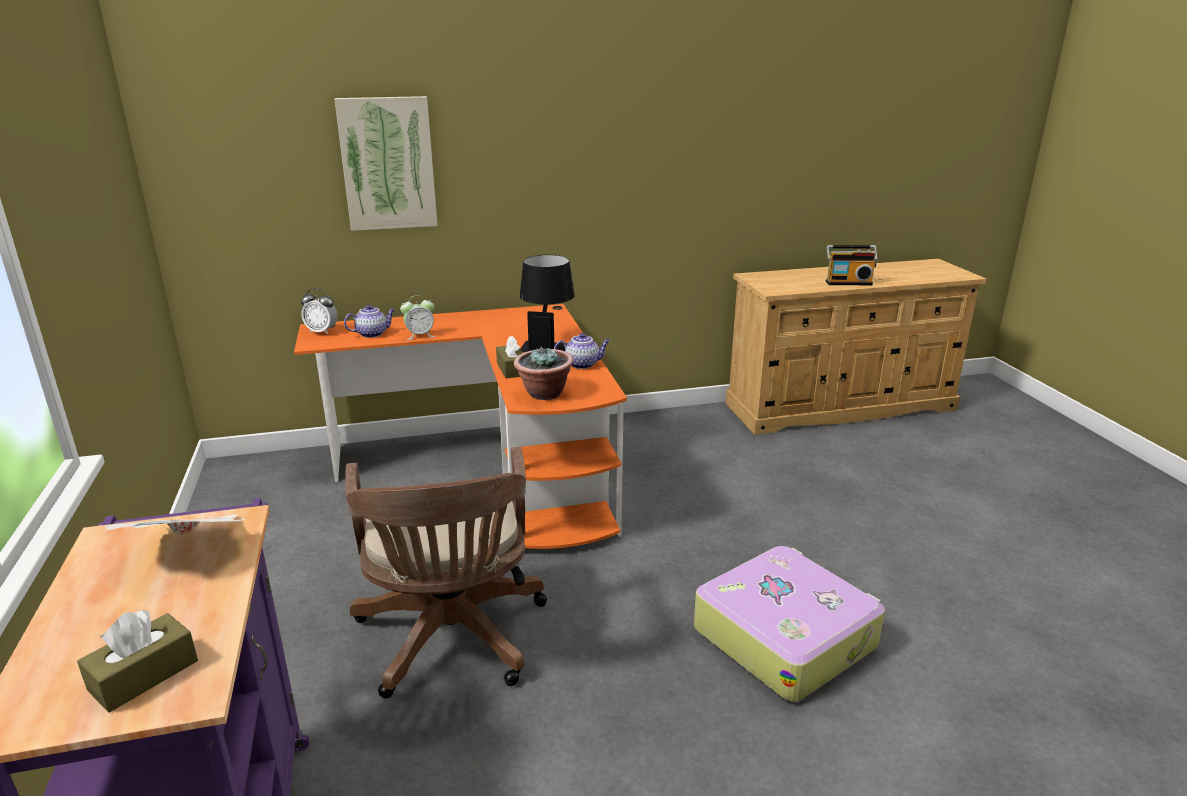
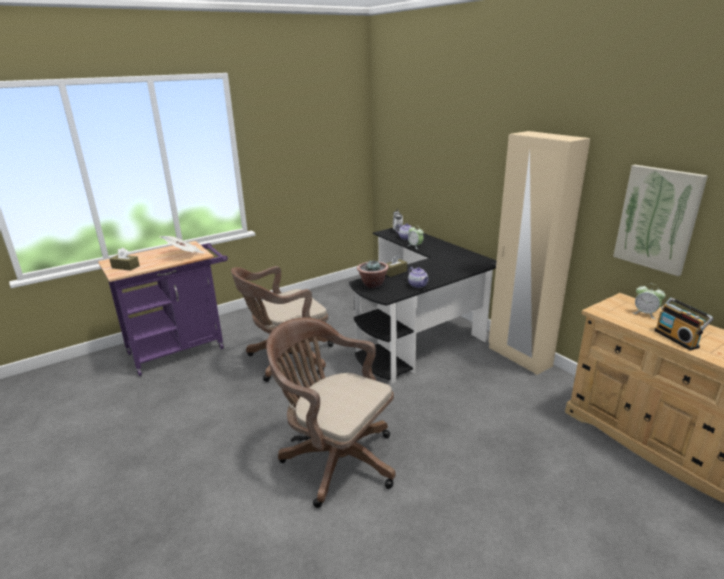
camera: 70 degrees right, 0 degrees up
orange desk [294,304,627,549] -> black desk [349,228,496,384]
picture [334,96,438,231] -> picture moved to [613,165,708,276]
black table lamp [520,255,575,352] -> none
suitcase [694,546,885,702] -> brown office chair [266,317,395,508]
none -> beige wardrobe [489,131,590,375]
none -> alarm clock [632,284,666,319]

